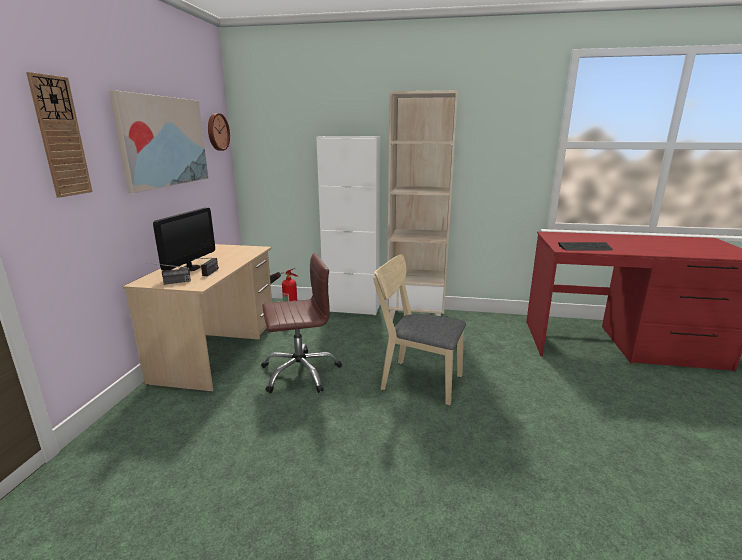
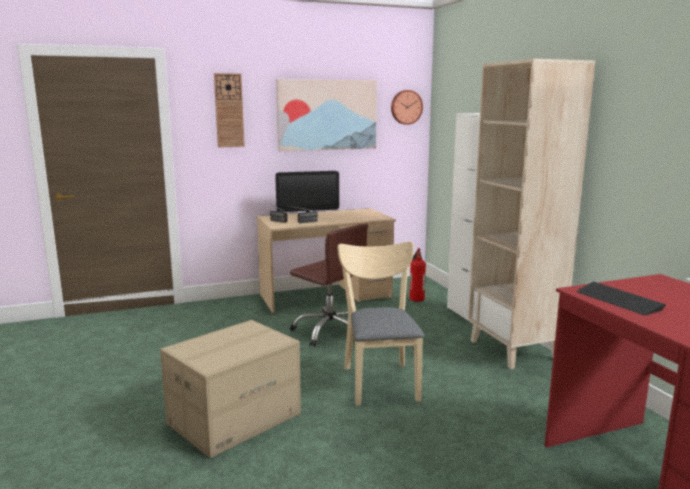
camera: 60 degrees right, 5 degrees down
none -> cardboard box [160,320,301,458]

